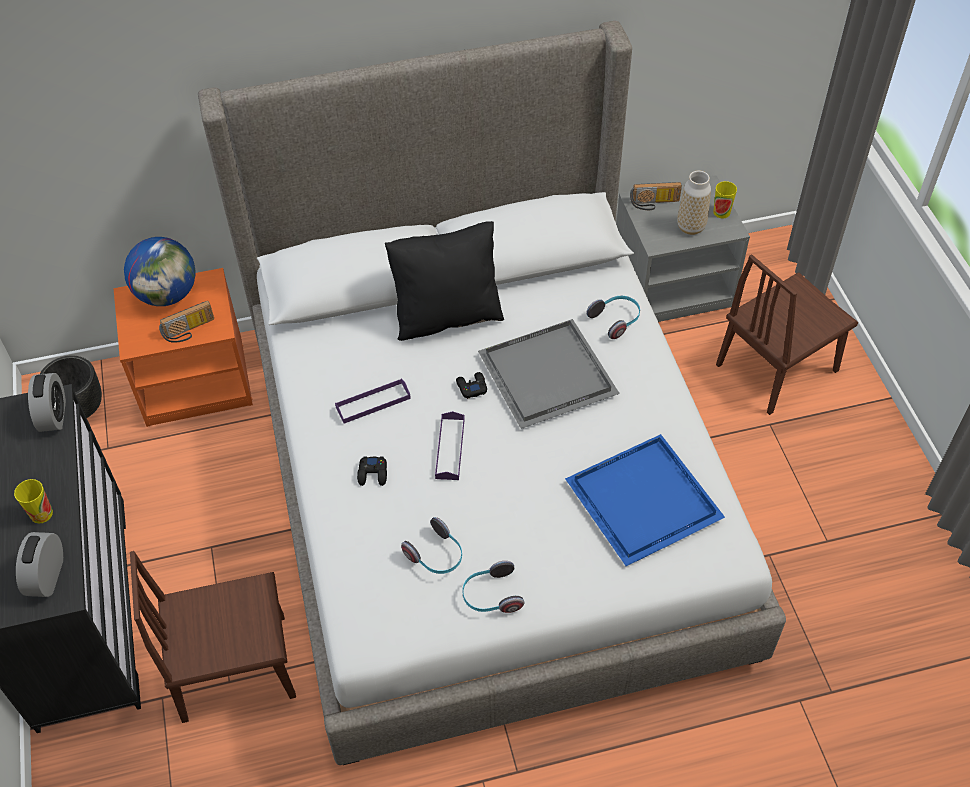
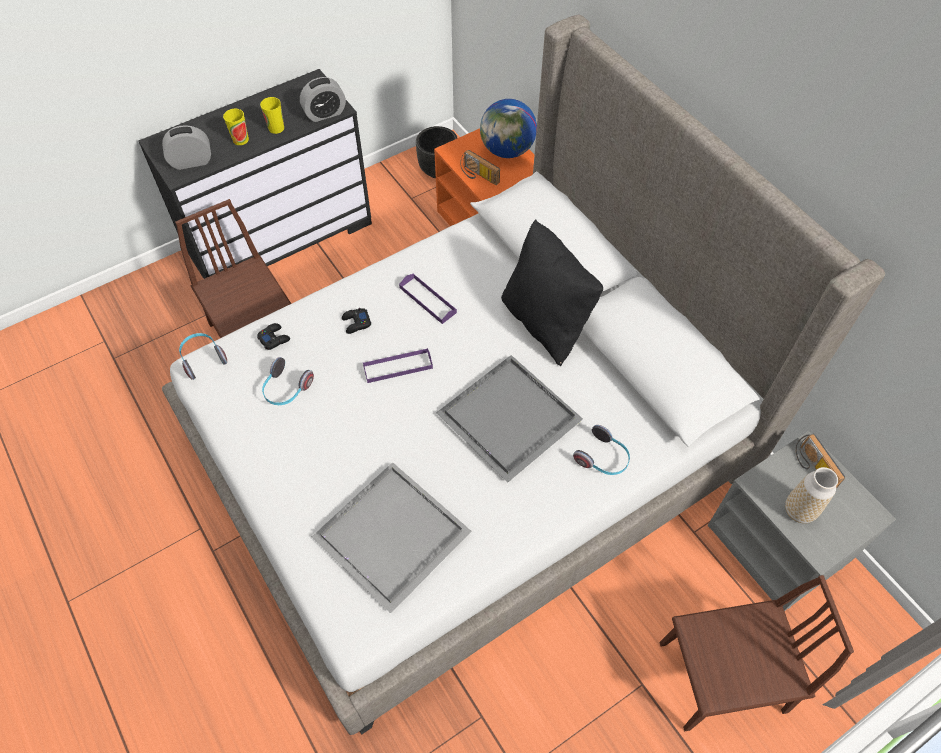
camera: 70 degrees right, 5 degrees up
black game controller [456,372,487,399] -> black game controller moved to [257,323,290,350]
headphones [462,561,524,613] -> headphones moved to [179,333,227,380]
blue tray [565,434,725,566] -> grey tray [312,462,471,613]
cup [713,181,737,218] -> cup moved to [260,97,284,134]
brown chair [716,255,858,415] -> brown chair turned 135 degrees clockwise [660,575,854,731]

